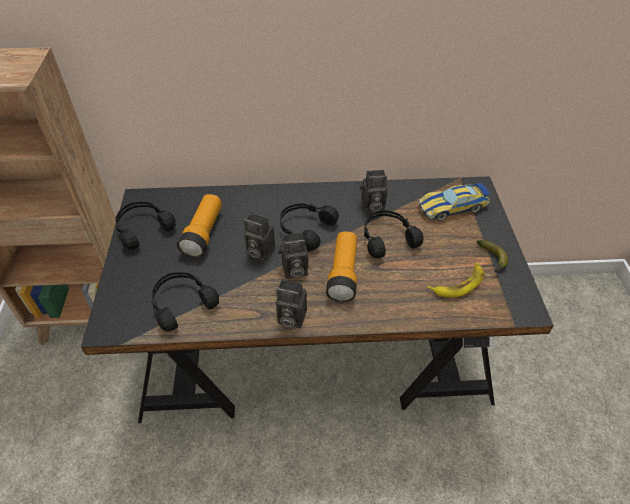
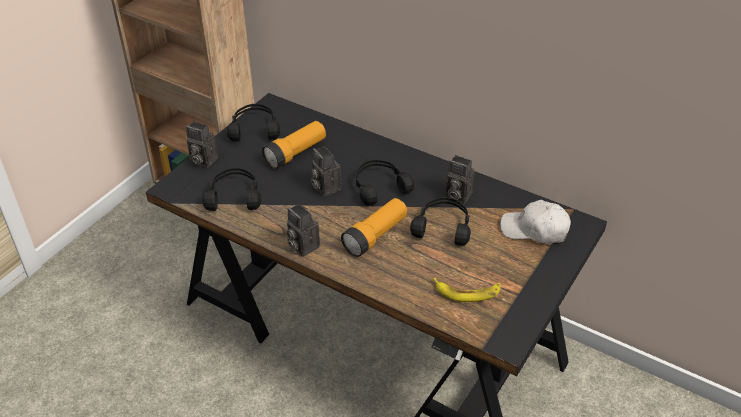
camera: 35 degrees right, 5 degrees down
camera [278,232,308,279] -> camera moved to [186,121,218,168]
toy car [419,183,490,221] -> white cap [500,200,571,244]
banana [477,240,508,272] -> none

